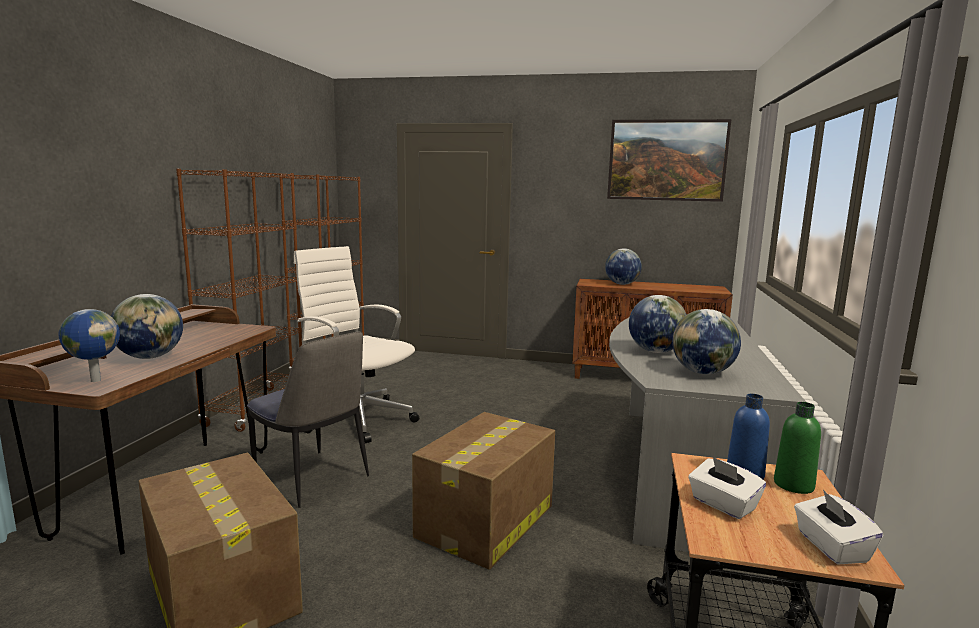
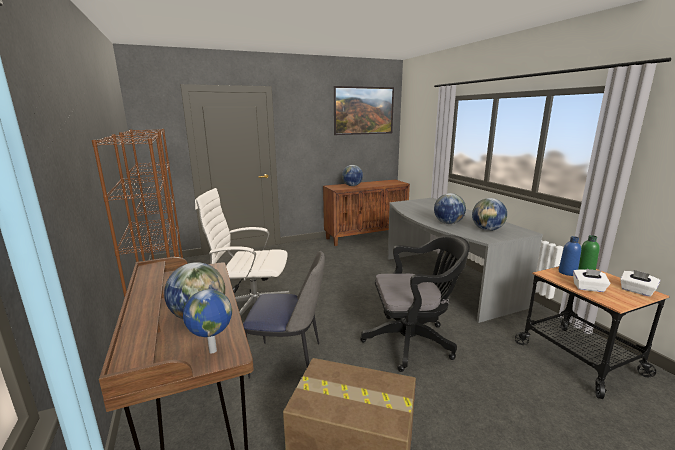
camera: 35 degrees left, 5 degrees up
cardboard box [412,412,555,570] -> black office chair [360,235,470,372]

